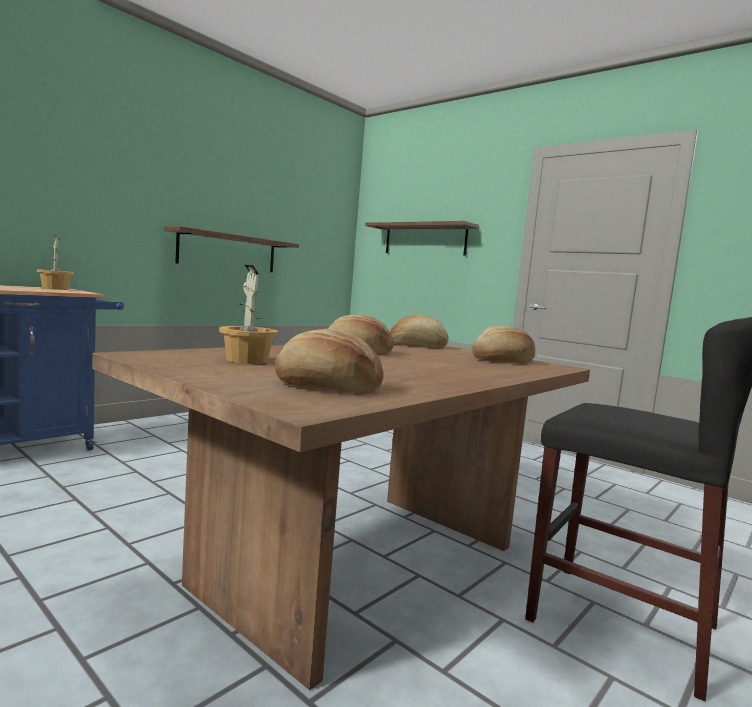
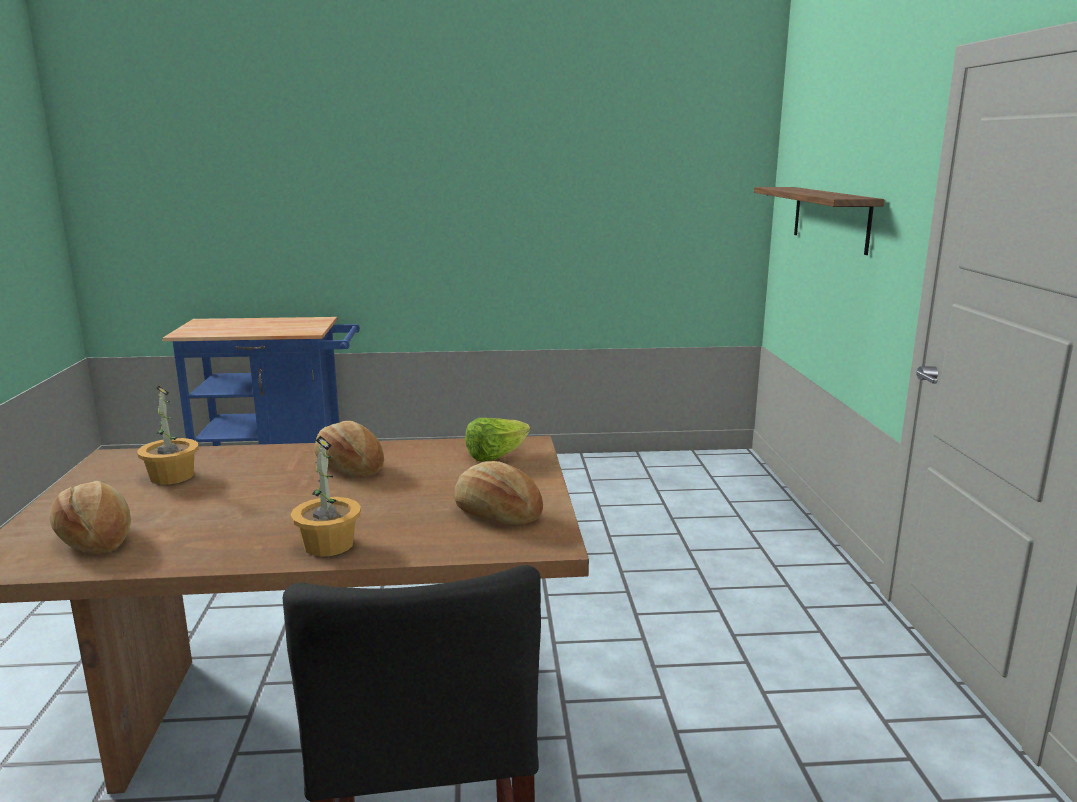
camera: 45 degrees right, 10 degrees up
potted plant [37,235,74,290] -> potted plant moved to [290,436,361,557]
shelf [164,226,299,272] -> none
bread [390,315,448,348] -> lettuce [465,418,530,462]

